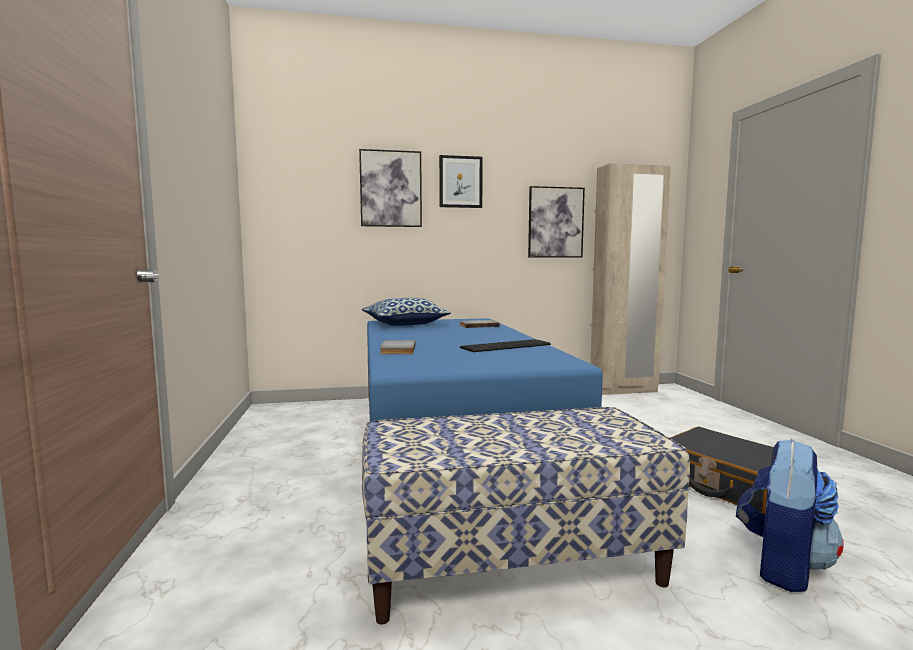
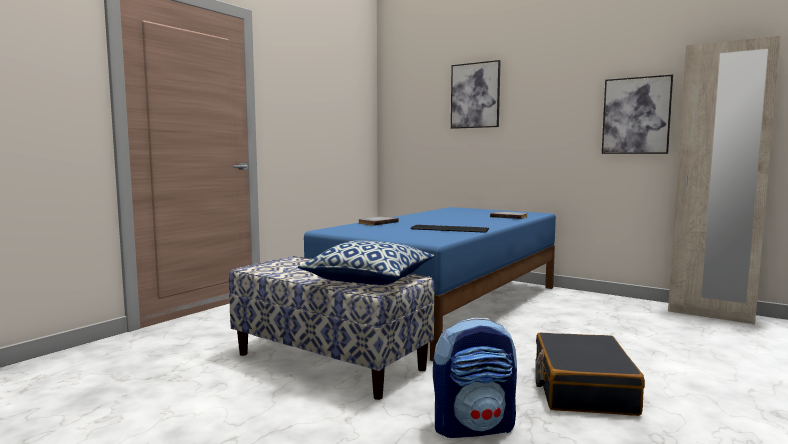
camera: 45 degrees right, 0 degrees up
pillow [362,298,451,326] -> pillow moved to [298,240,434,285]
picture [439,155,483,208] -> none

